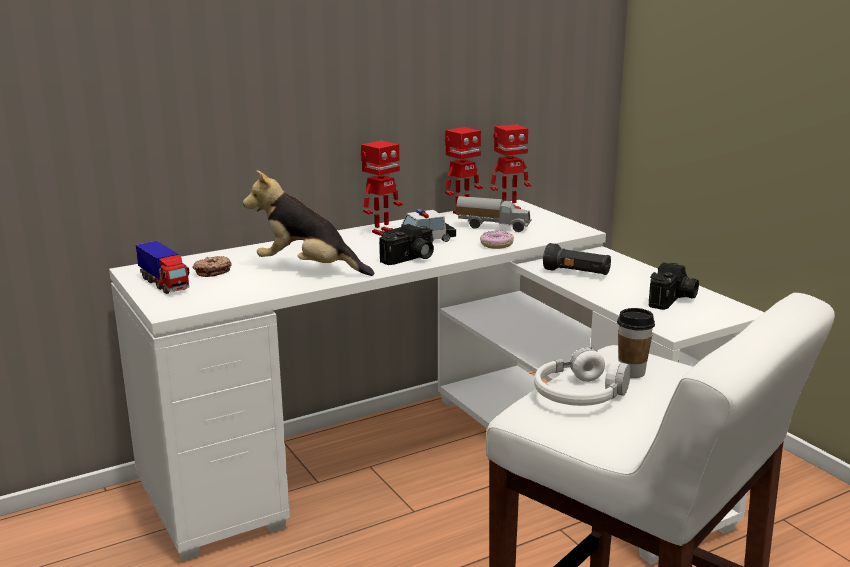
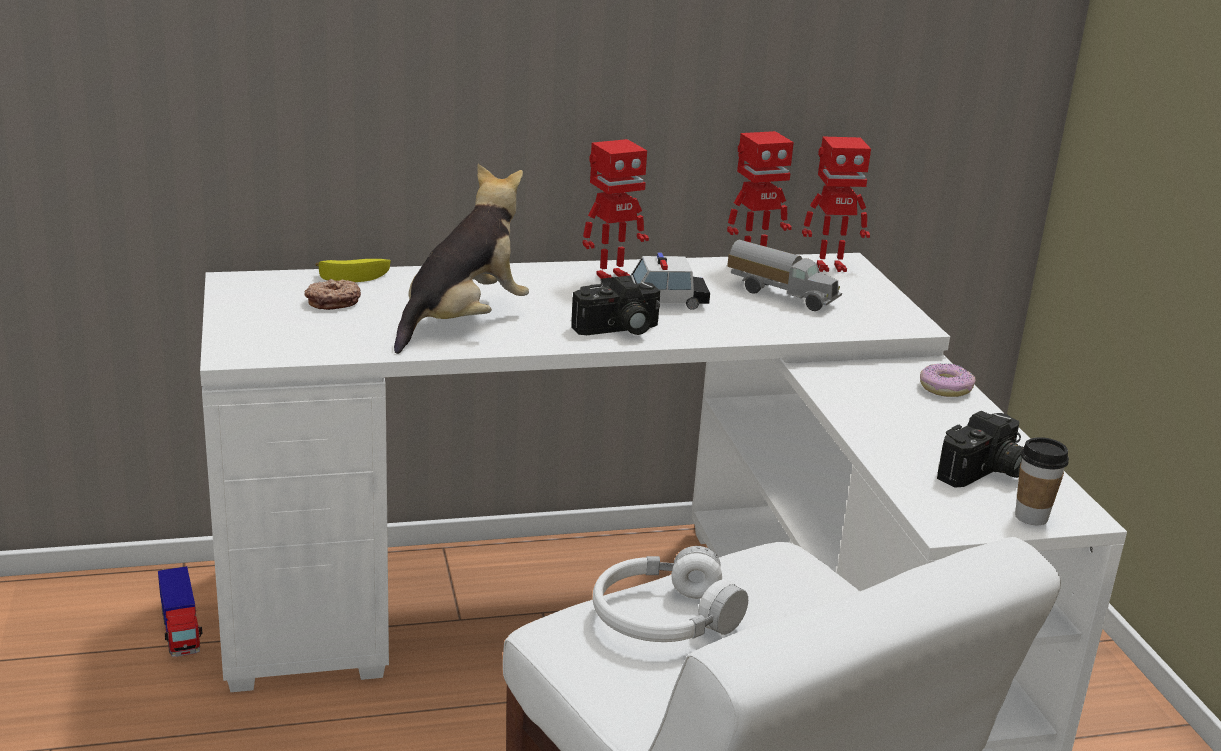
camera: 15 degrees right, 5 degrees up
toy truck [136,241,189,294] -> toy truck moved to [158,566,203,657]
plush toy [243,170,374,276] -> plush toy turned 90 degrees clockwise [394,164,529,354]
donut [480,230,514,249] -> donut moved to [920,363,976,397]
black flashlight [543,243,611,275] -> none
cup [617,308,655,378] -> cup moved to [1015,437,1069,525]
none -> banana [316,259,391,282]

